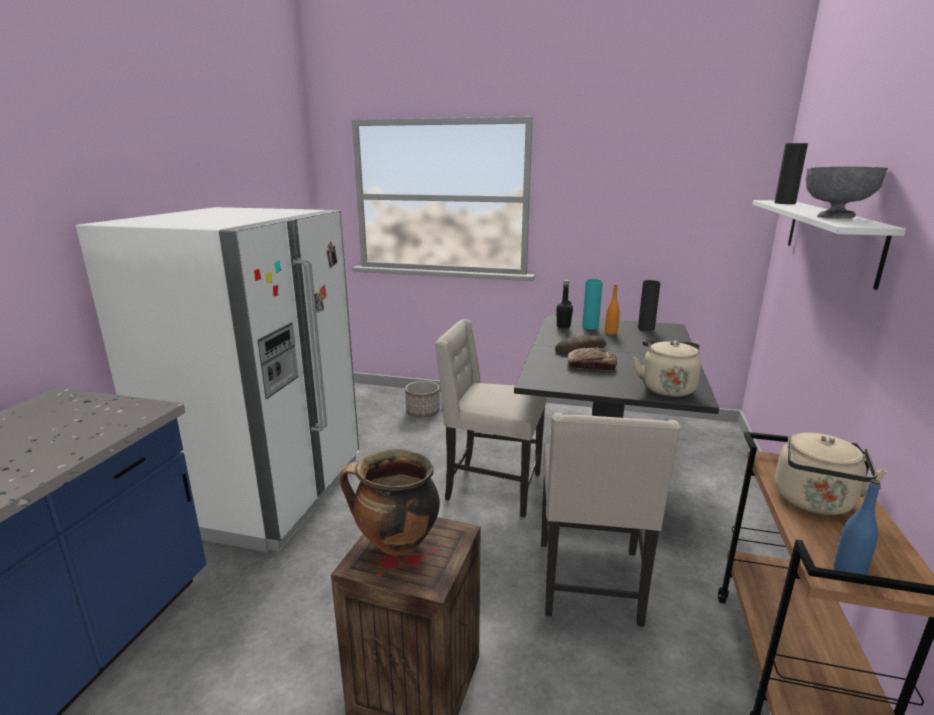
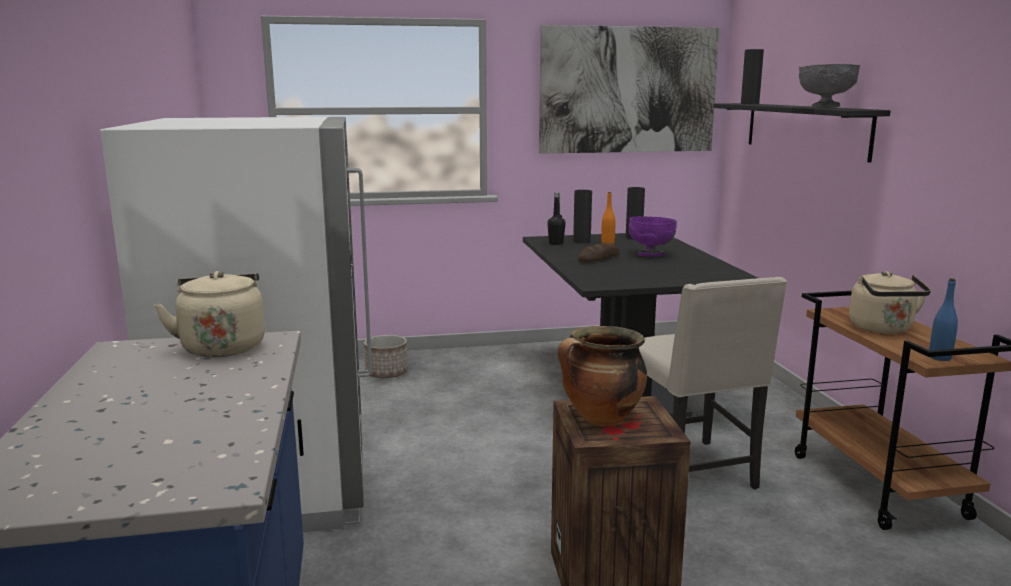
camera: 25 degrees left, 5 degrees down
beige chair [435,319,547,517] -> none
bread [568,347,617,371] -> none
turquoise vase [582,279,603,330] -> black vase [573,190,592,243]
beige kettle [633,340,701,397] -> beige kettle moved to [154,271,265,357]
white shelf [752,200,906,290] -> black shelf [713,103,891,163]
none -> picture [539,25,720,154]
none -> purple bowl [628,216,677,257]

